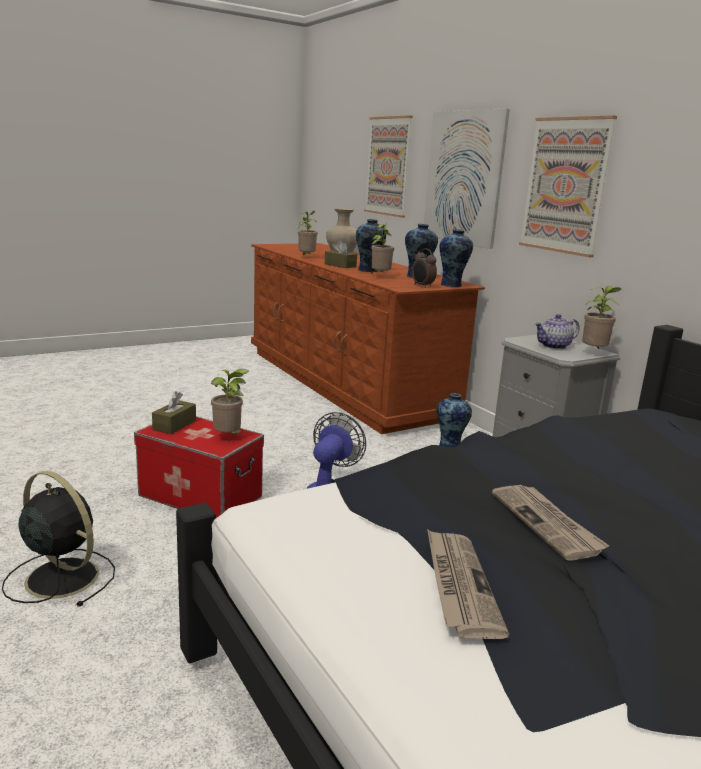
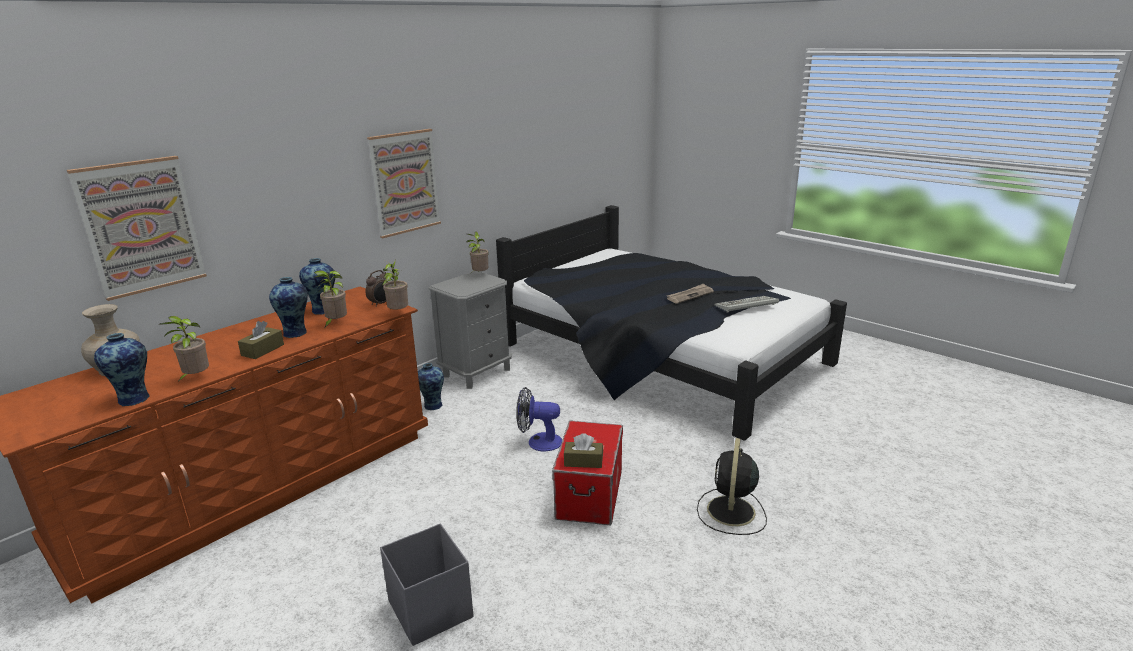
camera: 105 degrees left, 5 degrees up
potted plant [211,369,249,434] -> potted plant moved to [382,260,408,310]
picture [424,108,510,249] -> none
newspaper [427,529,509,639] -> keyboard [714,296,779,313]
vase [440,229,473,287] -> vase moved to [94,333,150,406]
teapot [535,314,579,349] -> none
none -> grey storage box [380,524,473,646]

